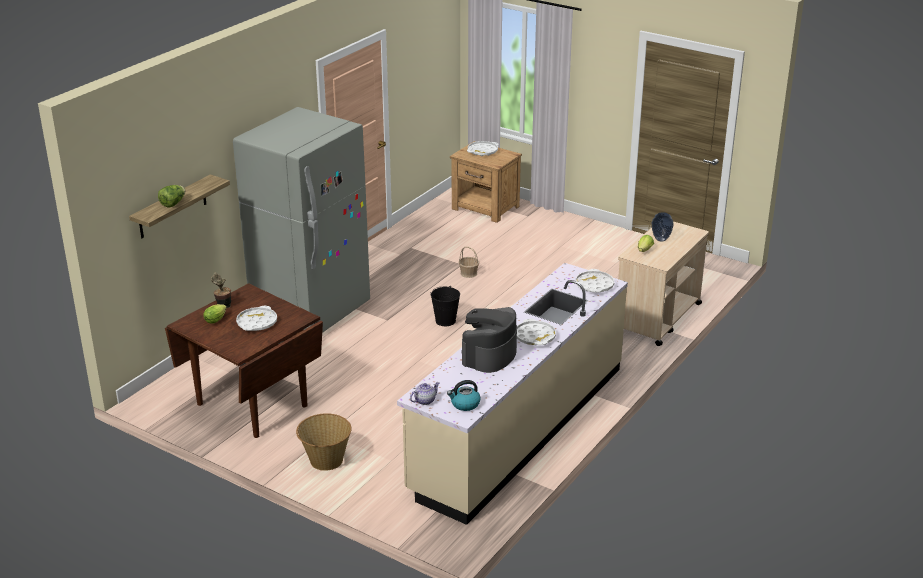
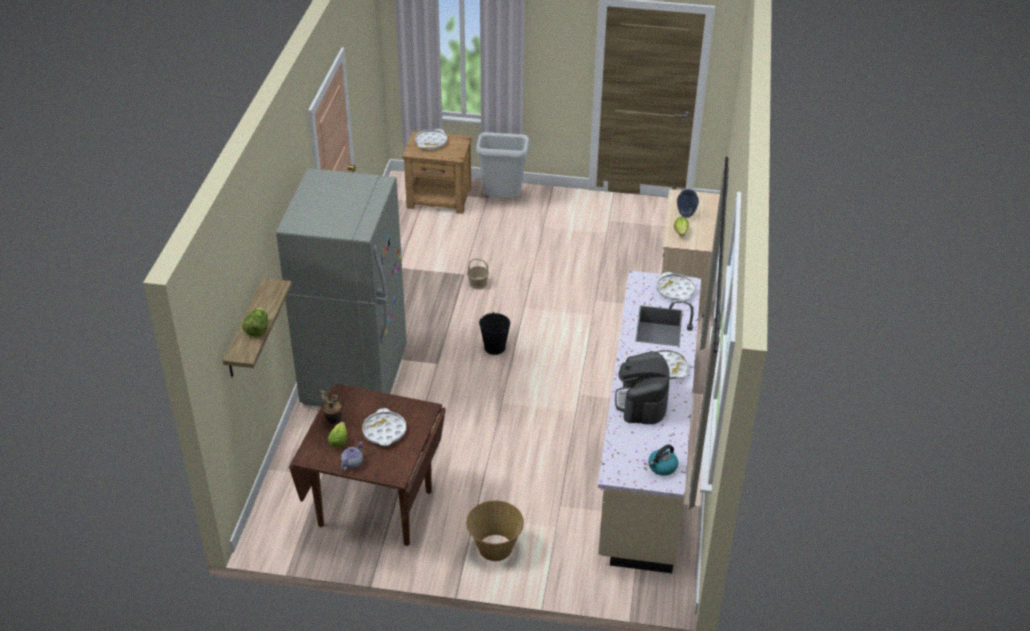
camera: 25 degrees left, 10 degrees up
teapot [410,382,440,405] -> teapot moved to [341,442,363,470]
none -> grey trash can [476,132,530,198]

